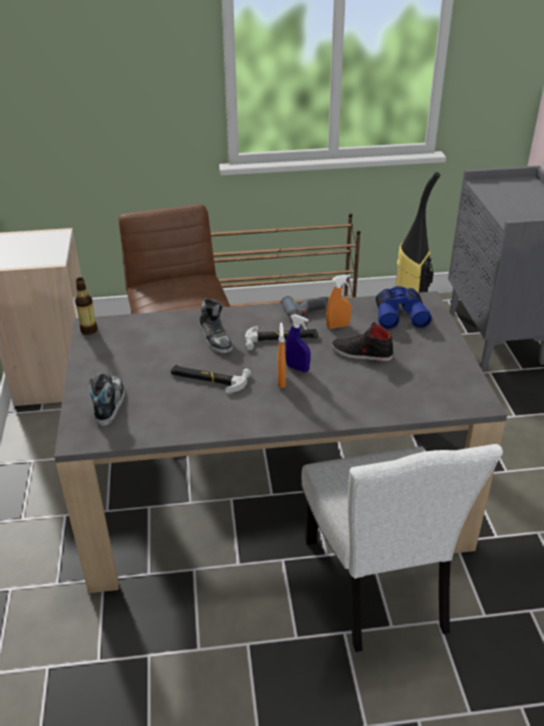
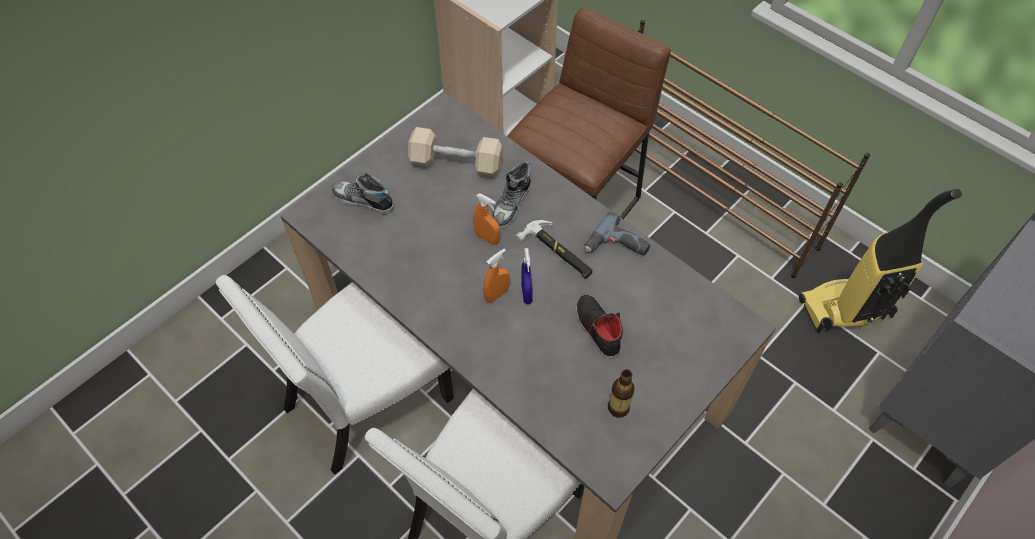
camera: 50 degrees right, 20 degrees up
bottle [75,277,97,335] -> bottle moved to [608,369,635,418]
shoe [89,372,125,426] -> shoe turned 120 degrees counterclockwise [331,172,394,215]
hammer [171,365,251,393] -> none
orange spray bottle [326,274,351,329] -> orange spray bottle moved to [473,193,500,245]
blue binoculars [376,286,432,330] -> none
none -> white chair [216,275,454,475]
none -> beige dumbbell [408,127,503,177]

